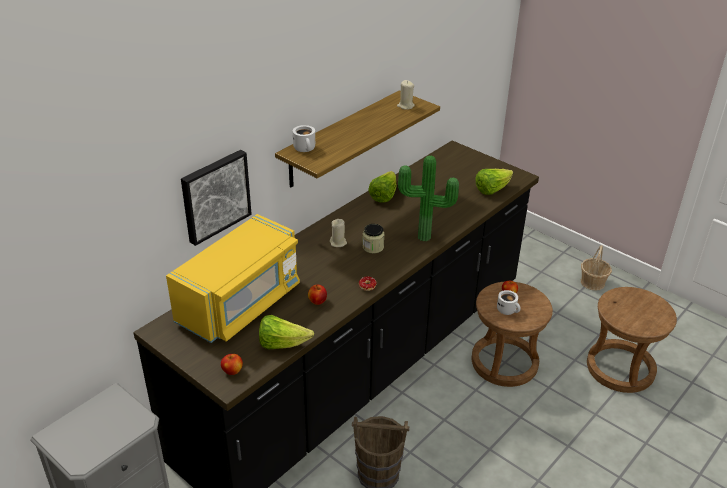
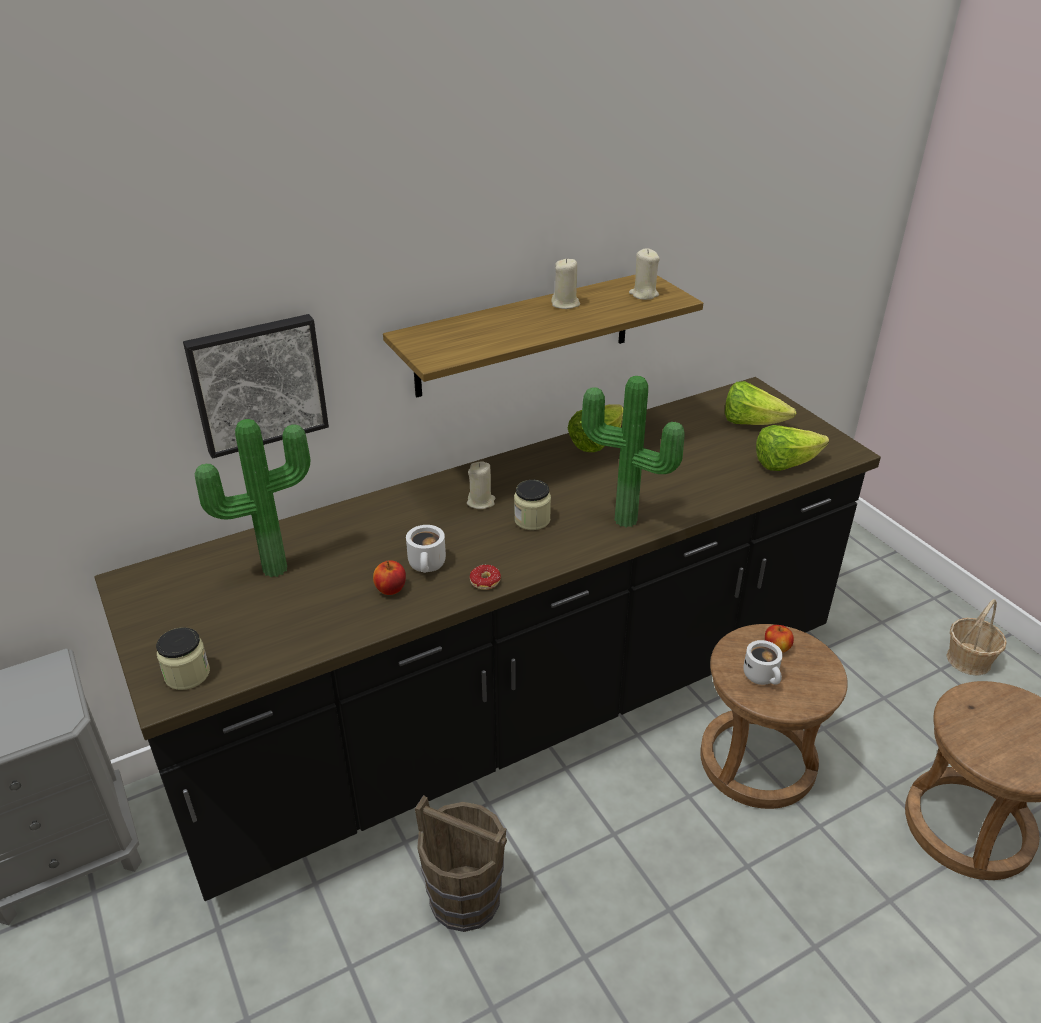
camera: 20 degrees right, 0 degrees up
yellow microwave [166,214,300,343] -> potted plant [195,419,311,577]
apple [221,354,243,375] -> jar [156,628,210,690]
lettuce [259,315,314,349] -> lettuce moved to [725,381,796,425]
white mug [293,125,315,152] -> white mug moved to [406,525,446,573]
none -> beige candle [551,258,580,309]

